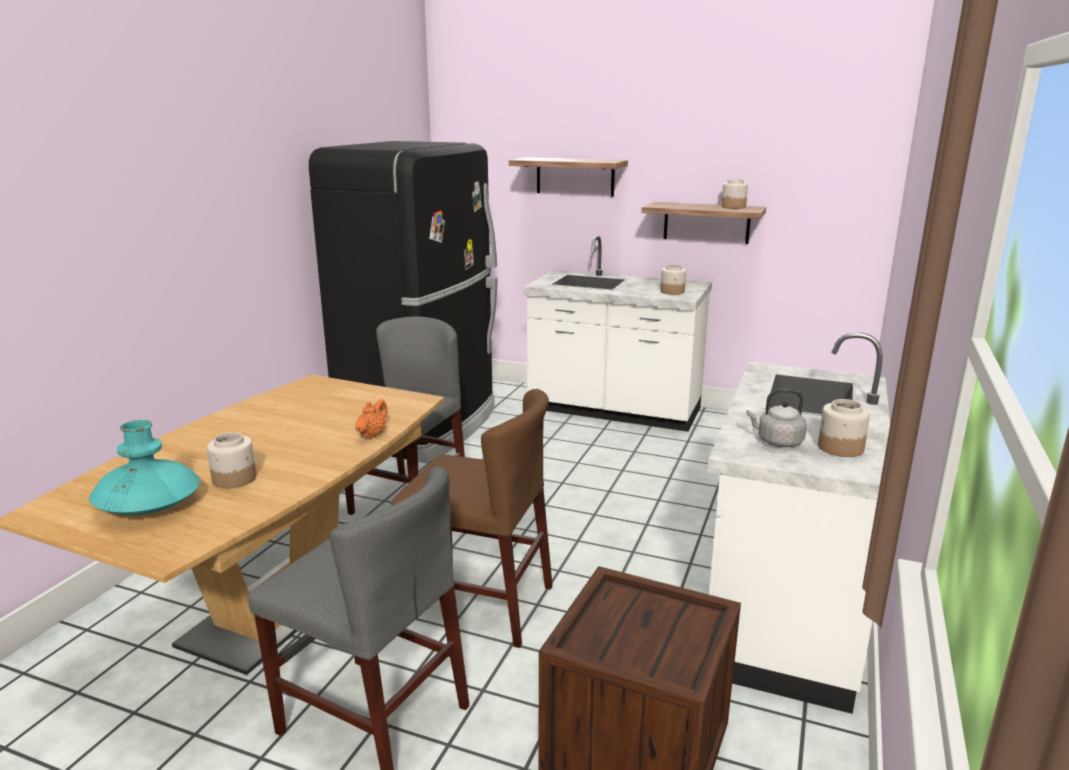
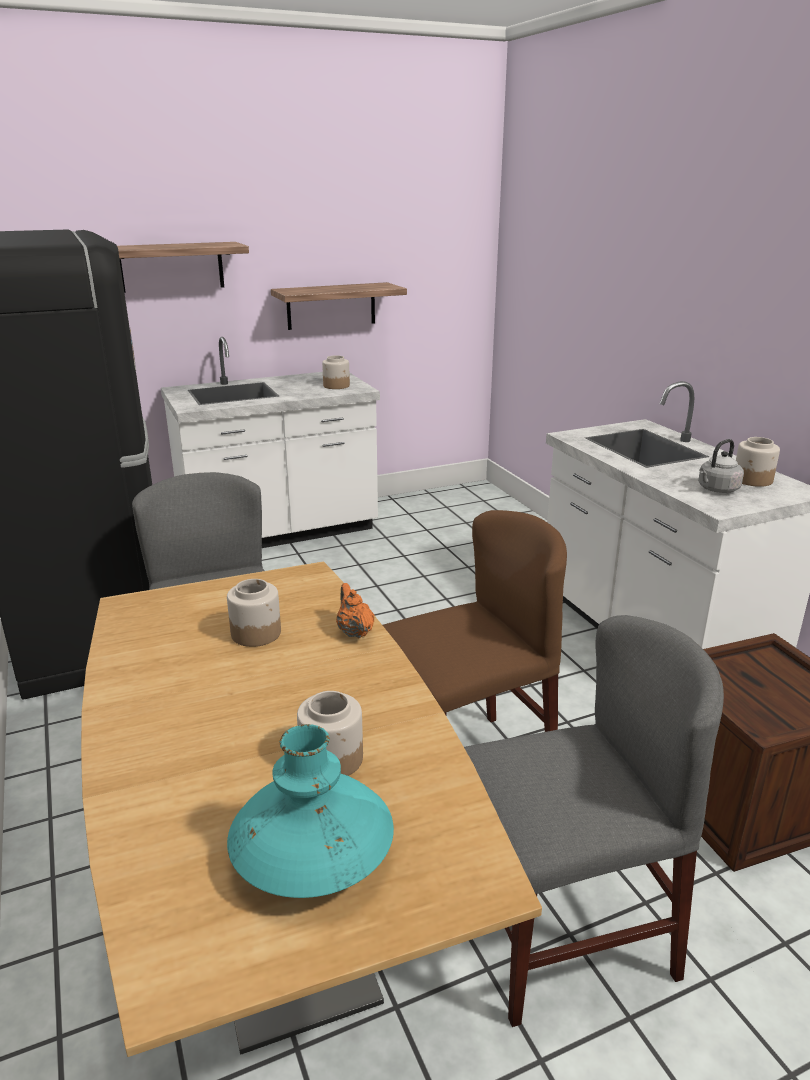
camera: 45 degrees left, 5 degrees up
jar [721,179,748,209] -> jar moved to [227,579,281,647]

